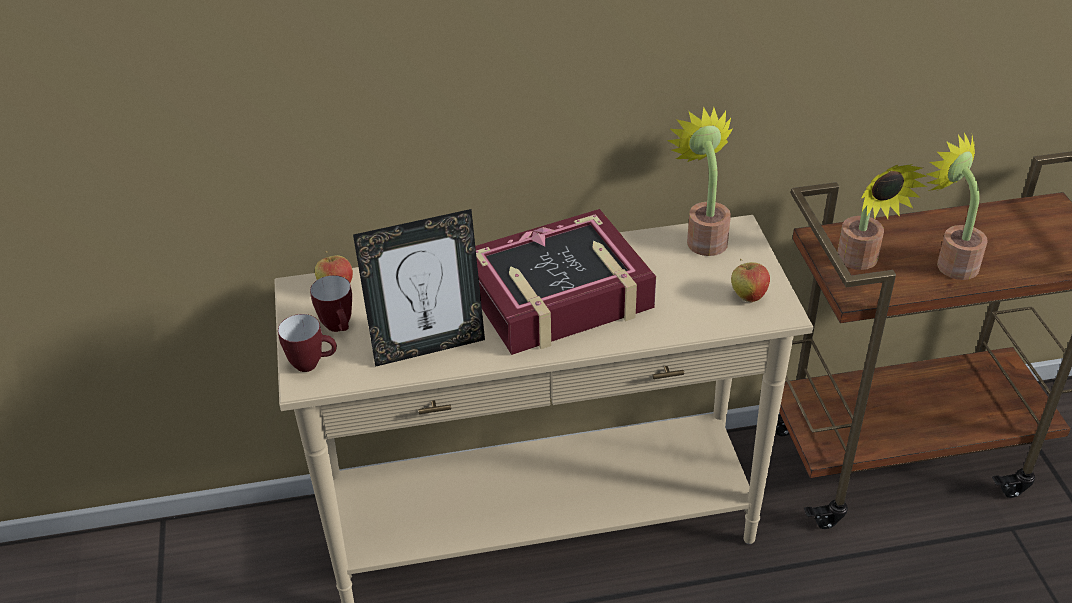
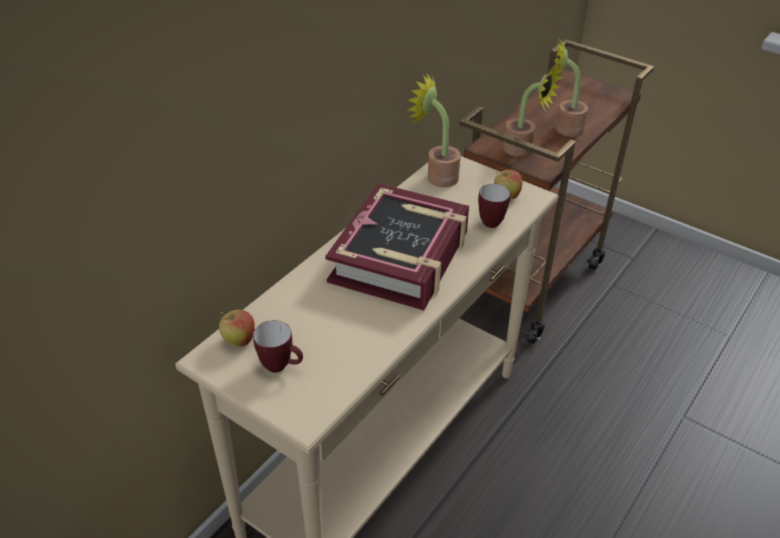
camera: 45 degrees left, 0 degrees up
mug [278,314,337,372] -> mug moved to [478,184,511,228]
picture frame [353,209,485,367] -> none

